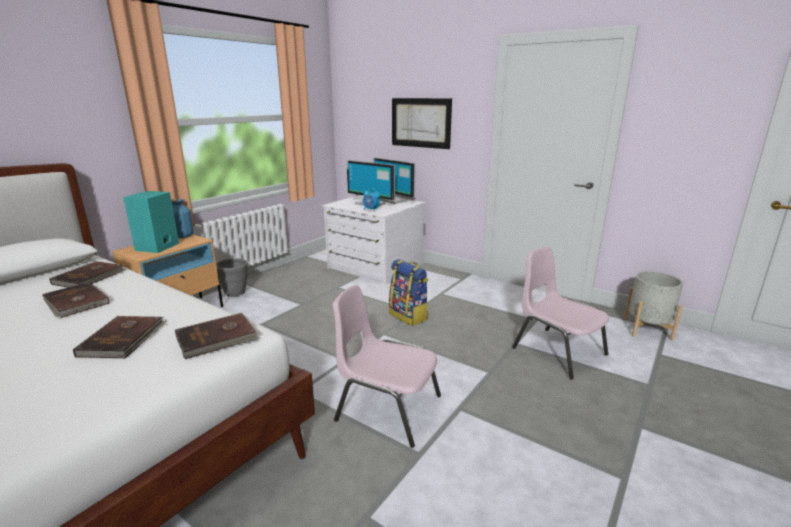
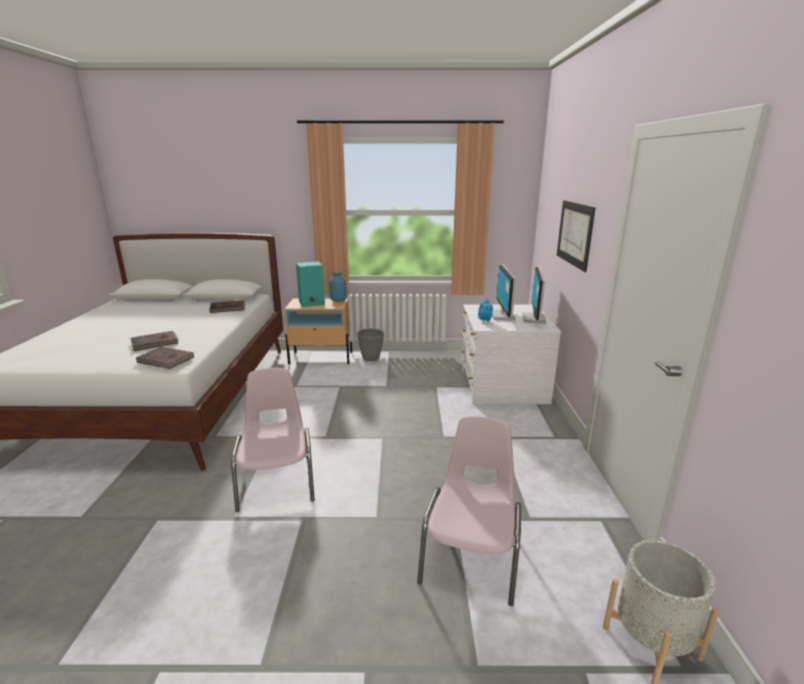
camera: 55 degrees right, 0 degrees up
brown book [42,282,109,318] -> none
backpack [389,259,428,326] -> none

